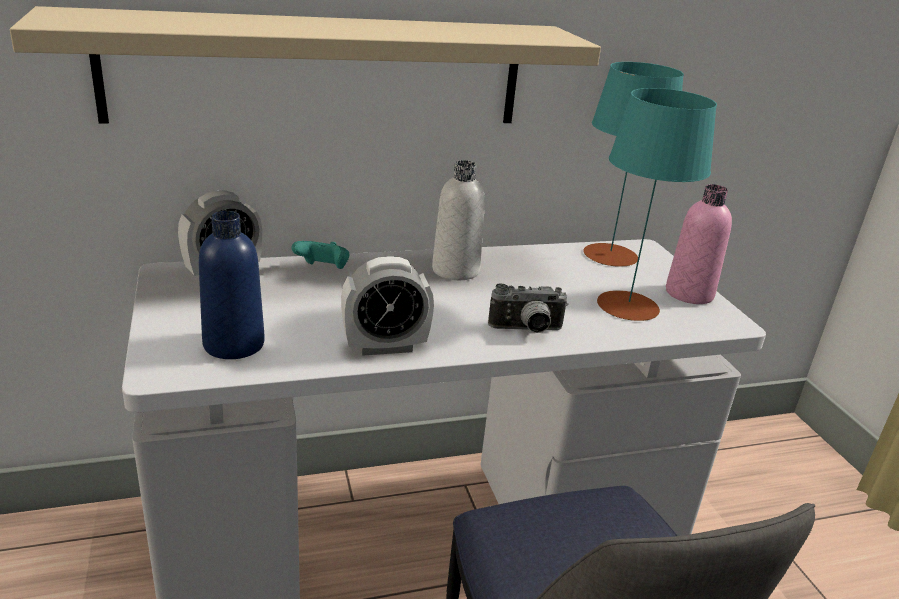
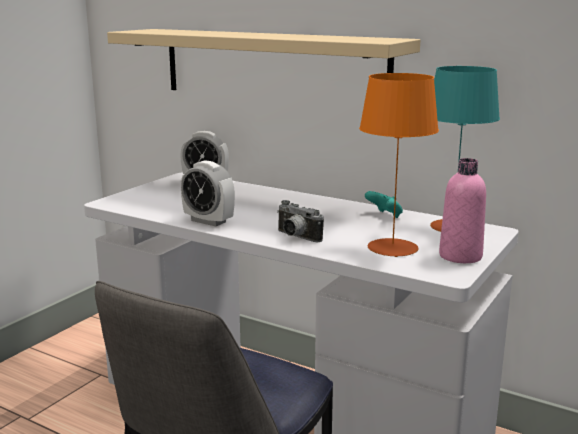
camera: 50 degrees right, 10 degrees down
blue bottle [199,211,265,359] -> none
turquoise game controller [292,241,350,269] -> turquoise game controller moved to [365,191,403,218]
white bottle [432,160,485,280] -> none
turquoise table lamp [597,88,717,321] -> orange table lamp [359,73,439,257]

